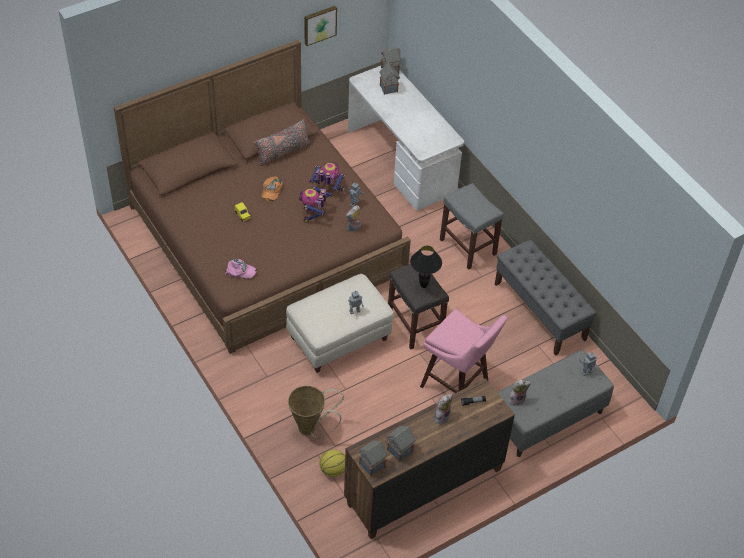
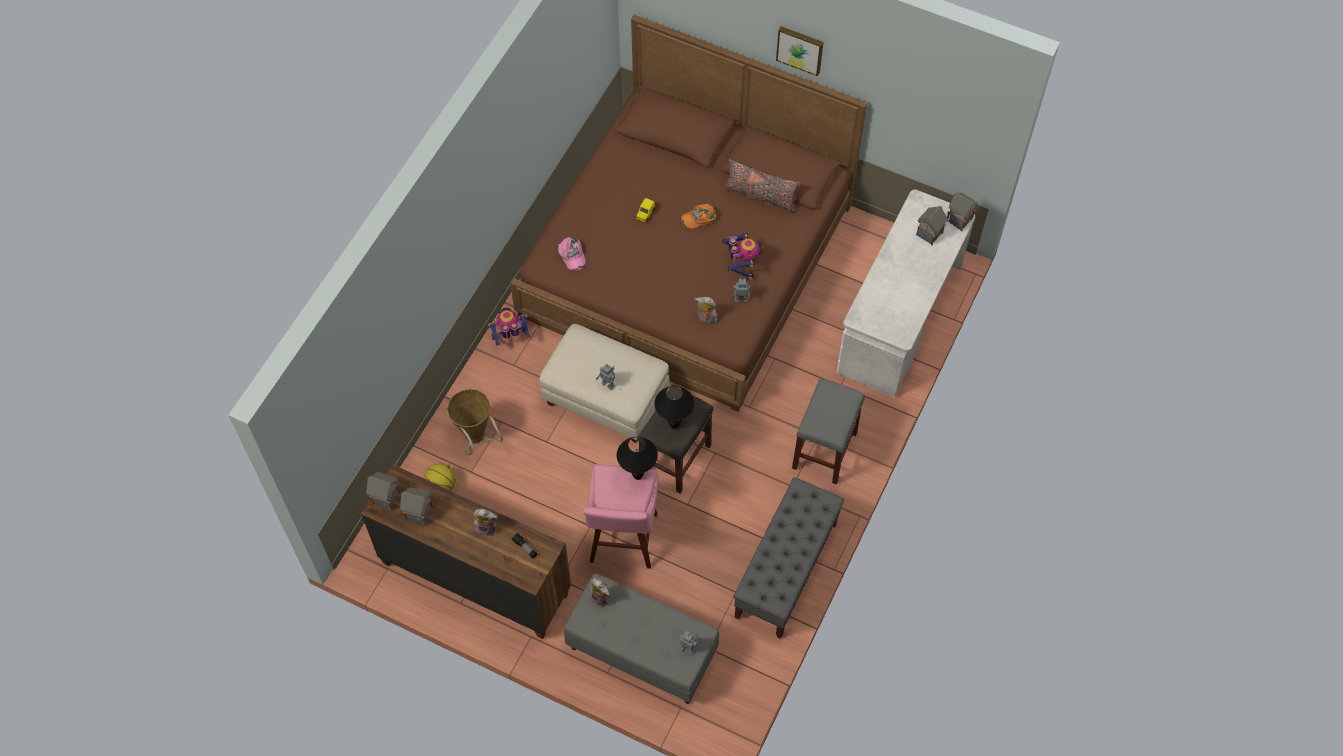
camera: 60 degrees right, 10 degrees up
toy robot [299,186,333,223] -> toy robot moved to [488,308,531,346]
picture [304,6,337,46] -> picture moved to [776,26,823,76]
none -> black table lamp [617,437,658,480]

